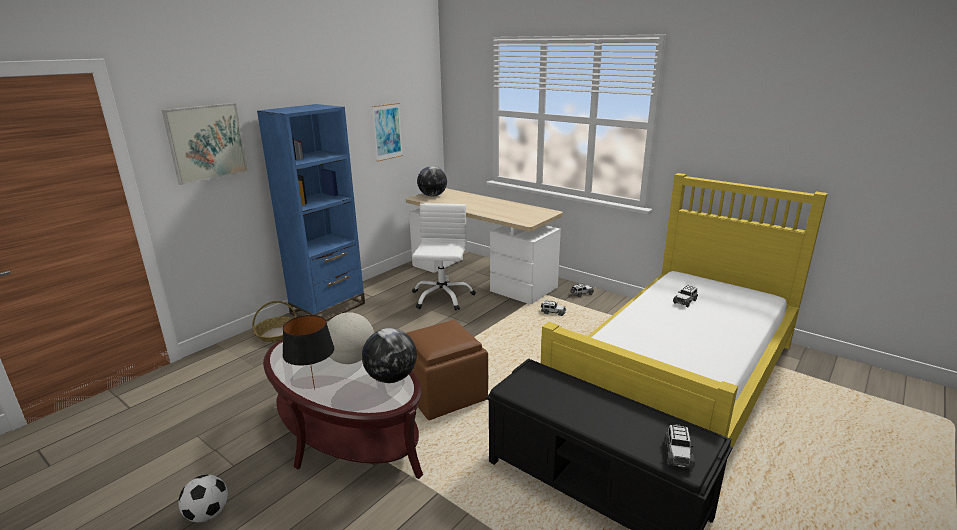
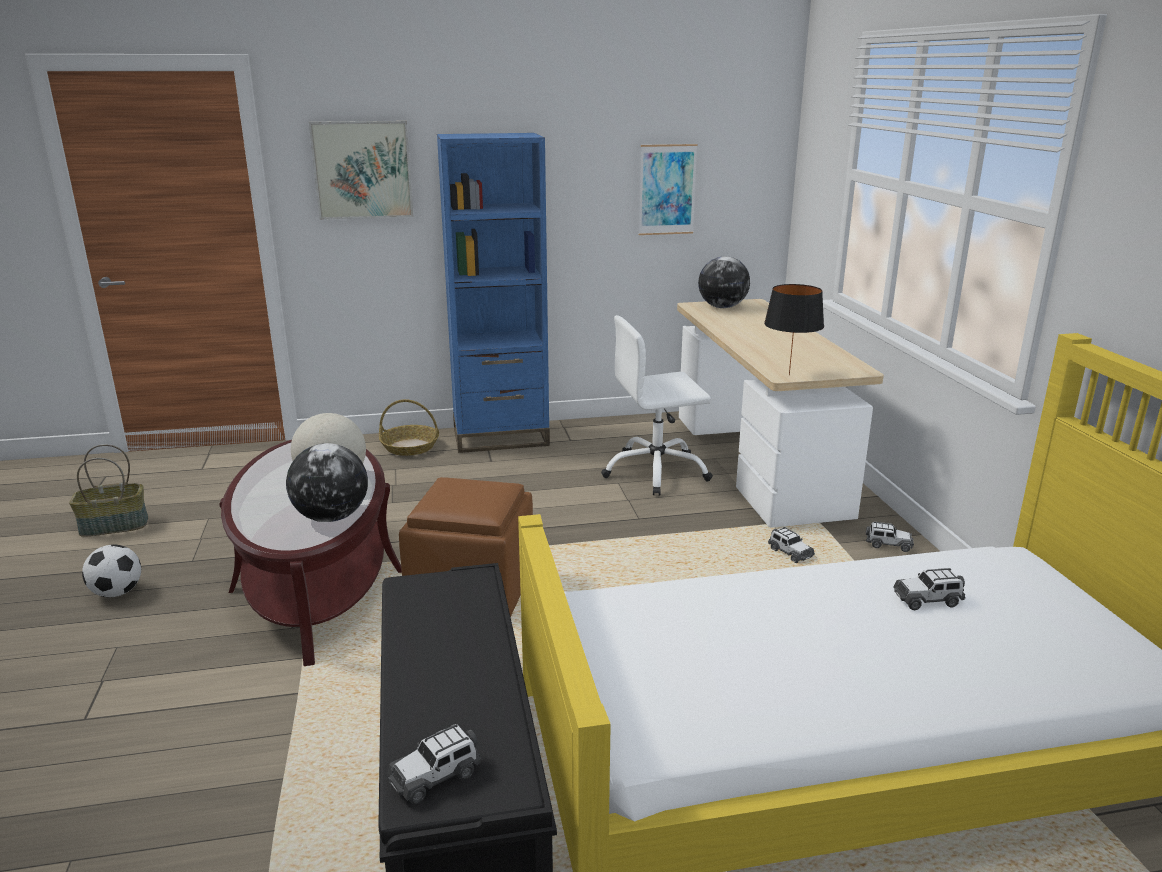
camera: 40 degrees right, 0 degrees up
black table lamp [283,315,334,390] -> black table lamp moved to [764,284,824,375]
white office chair [412,203,476,311] -> white office chair turned 150 degrees counterclockwise [601,315,713,496]
none -> basket [69,444,148,537]

